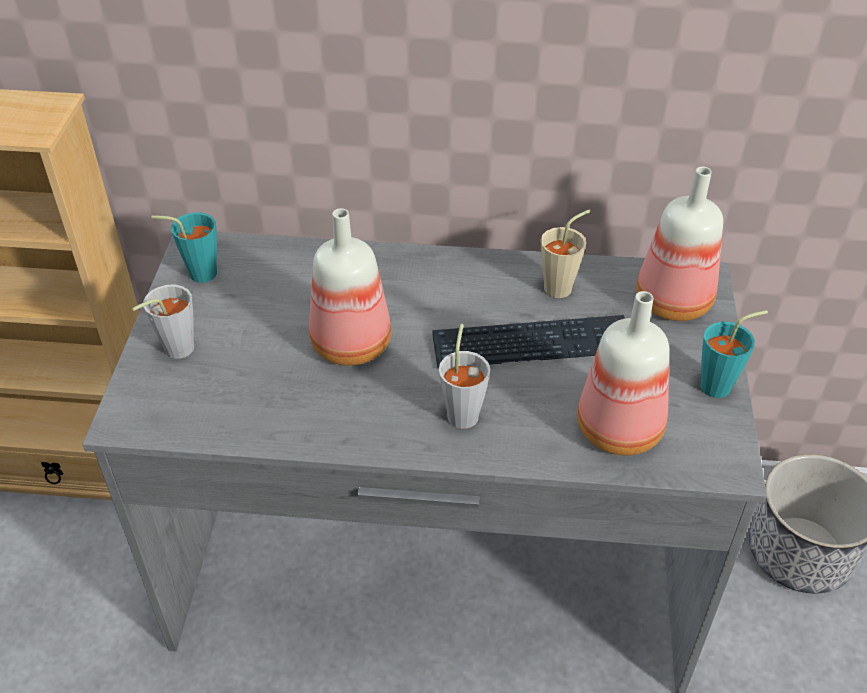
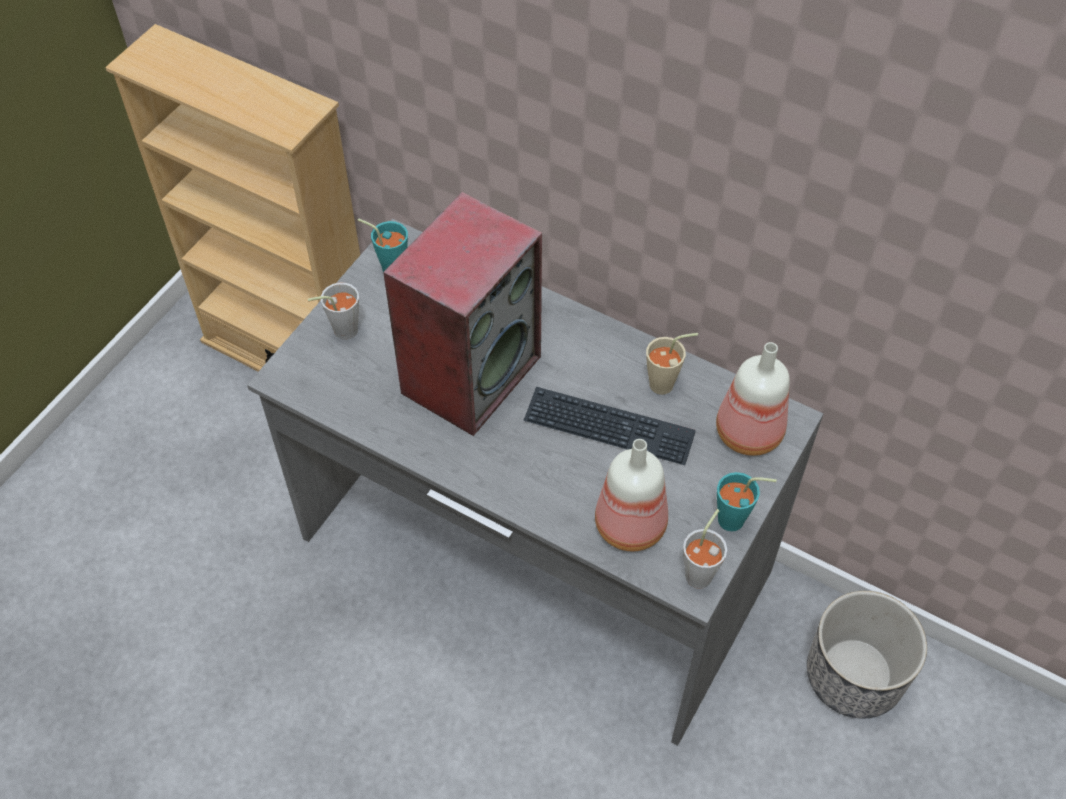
camera: 25 degrees right, 10 degrees up
bottle [309,208,391,366] -> speaker [383,192,542,436]
grey cup [439,324,490,429] -> grey cup moved to [683,509,727,588]

